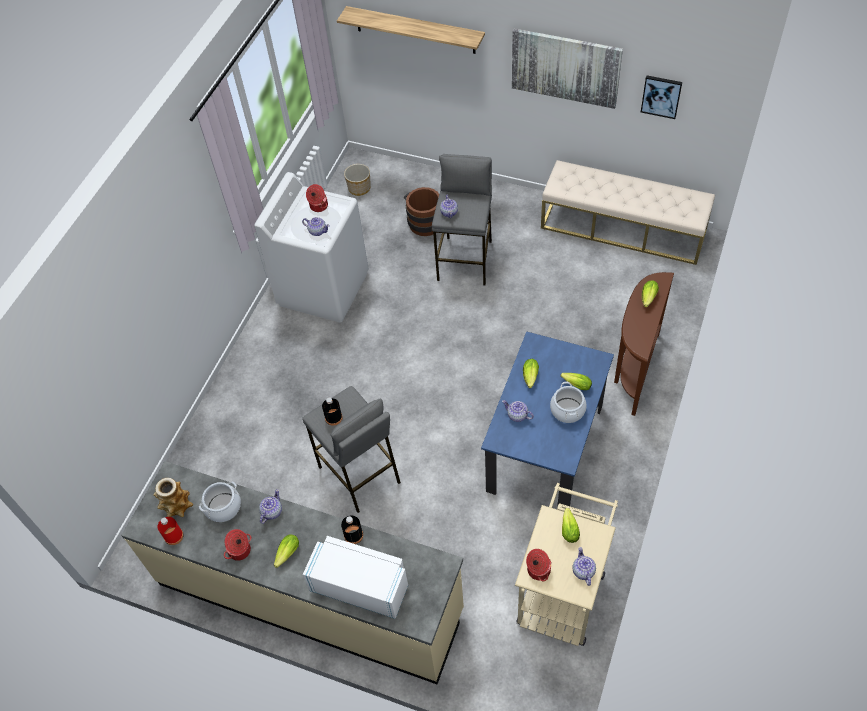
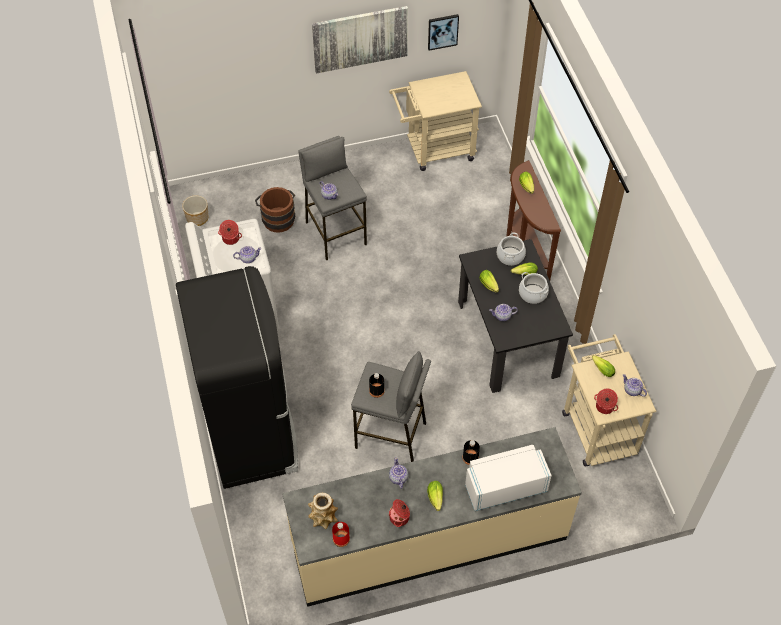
camera: 40 degrees left, 0 degrees up
cooking pot [199,481,241,522] -> cooking pot moved to [497,232,526,266]
shelf [337,6,485,54] -> none
blue dining table [481,331,614,507] -> black dining table [458,239,573,393]
beige bench [541,160,715,265] -> beige cart [389,71,482,171]
none -> black fridge [176,266,298,489]

